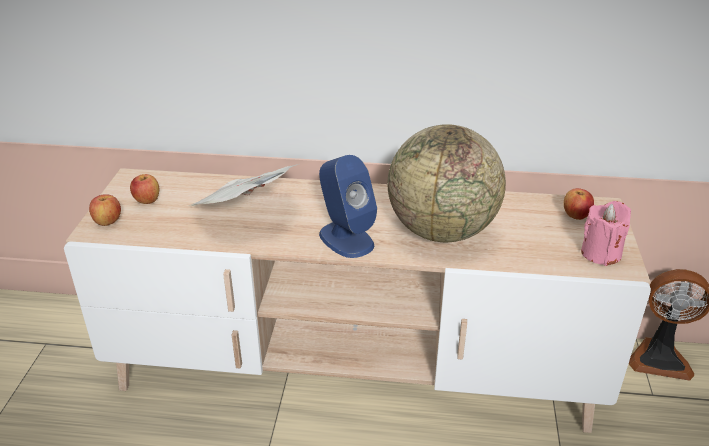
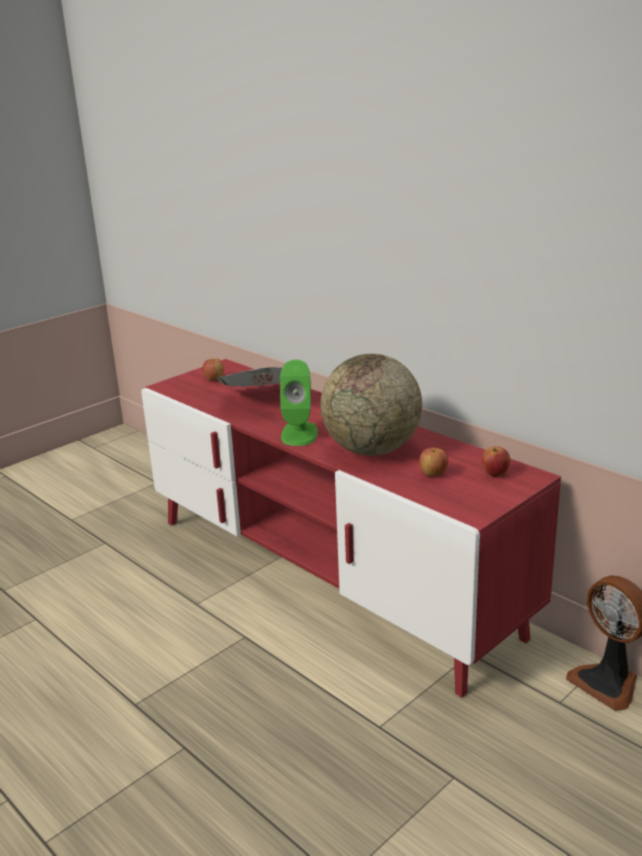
camera: 40 degrees right, 10 degrees down
beige tv stand [64,168,651,433] -> red tv stand [141,359,561,697]
apple [89,194,121,226] -> apple moved to [419,447,448,477]
blue speaker [319,155,377,258] -> green speaker [280,360,318,446]
pink candle [581,201,631,266] -> none

